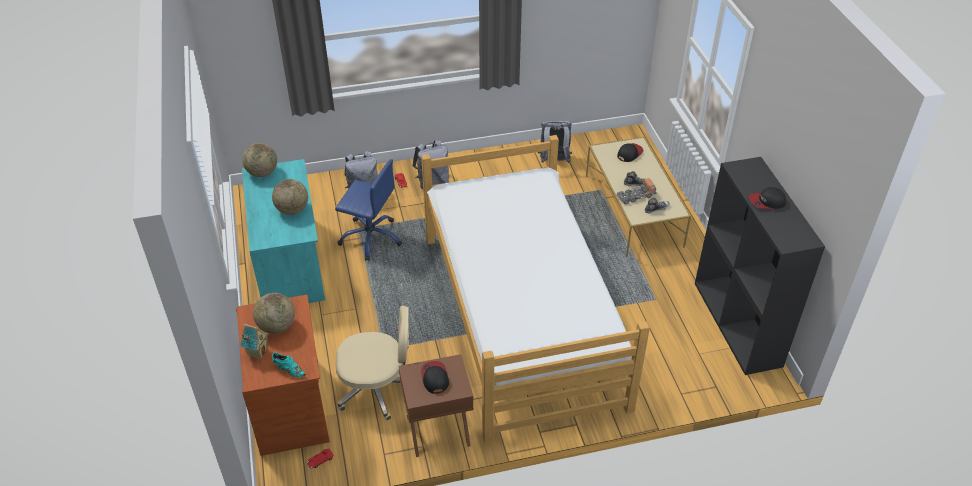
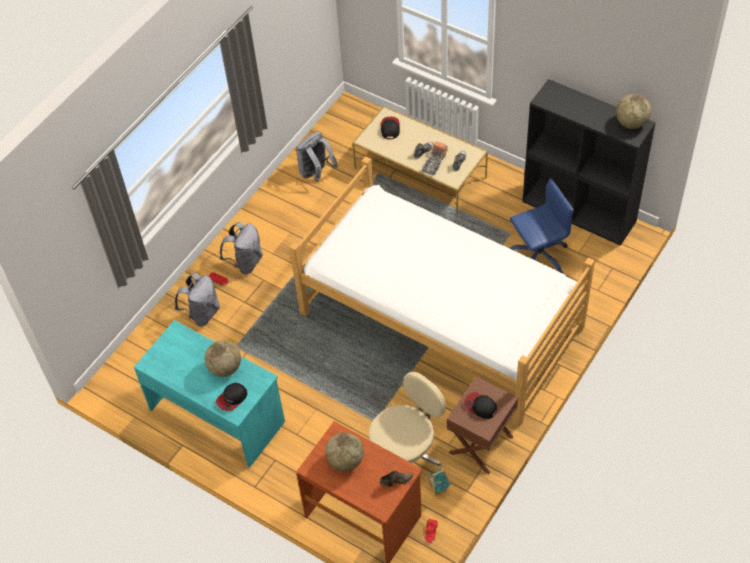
camera: 40 degrees left, 10 degrees up
toy house [239,324,269,360] -> toy house moved to [426,469,451,496]
globe [242,143,277,177] -> globe moved to [616,94,651,129]
turquoise shoe [272,352,306,377] -> brown shoe [380,470,414,487]
blue office chair [335,159,402,261] -> blue office chair moved to [510,178,574,274]
cap [749,187,786,209] -> cap moved to [216,383,247,411]

